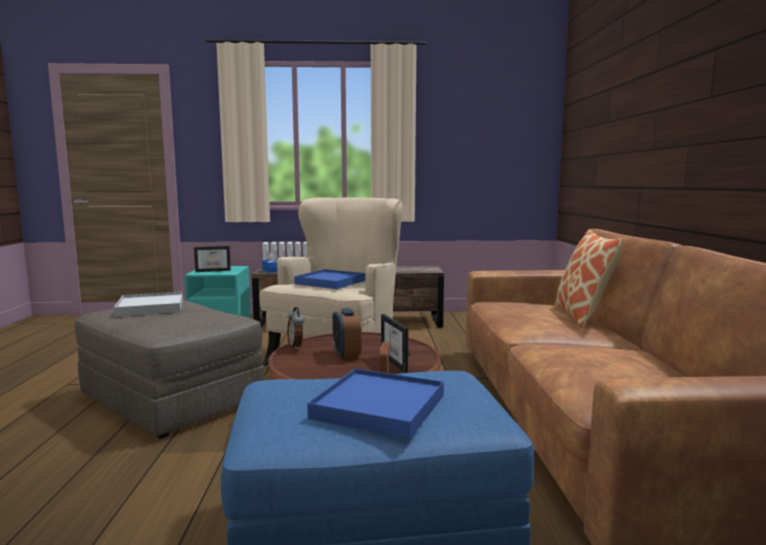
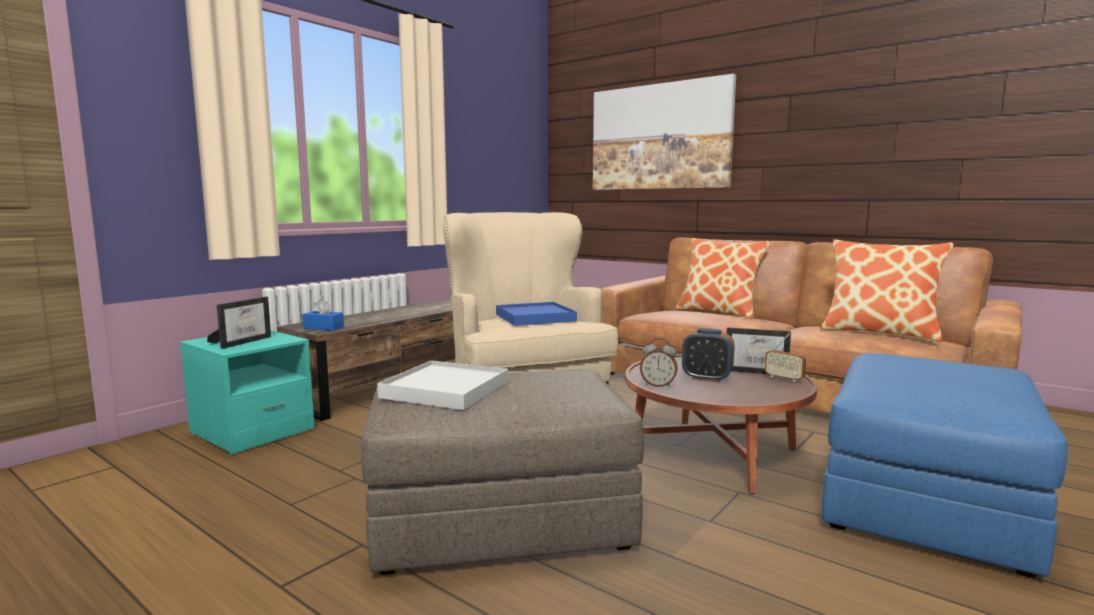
camera: 50 degrees left, 0 degrees up
blue tray [307,368,444,439] -> none
none -> picture [593,74,736,190]
none -> pillow [820,239,954,342]

